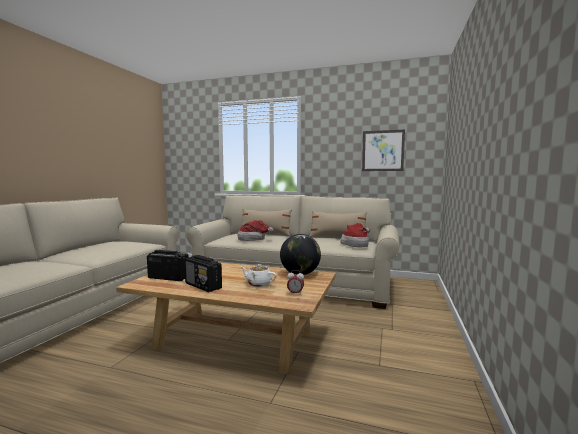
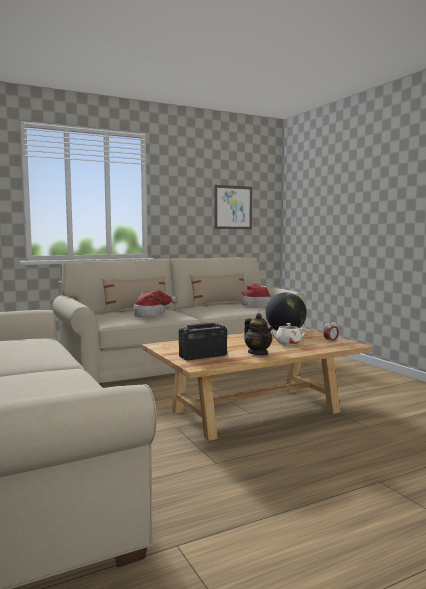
camera: 45 degrees left, 0 degrees up
radio [185,255,222,292] -> teapot [244,313,273,355]

